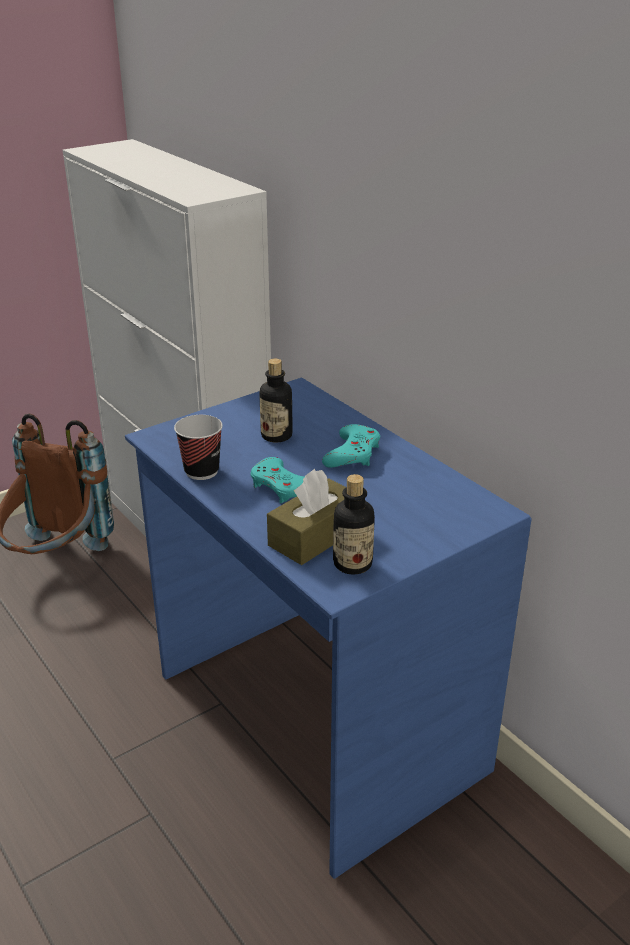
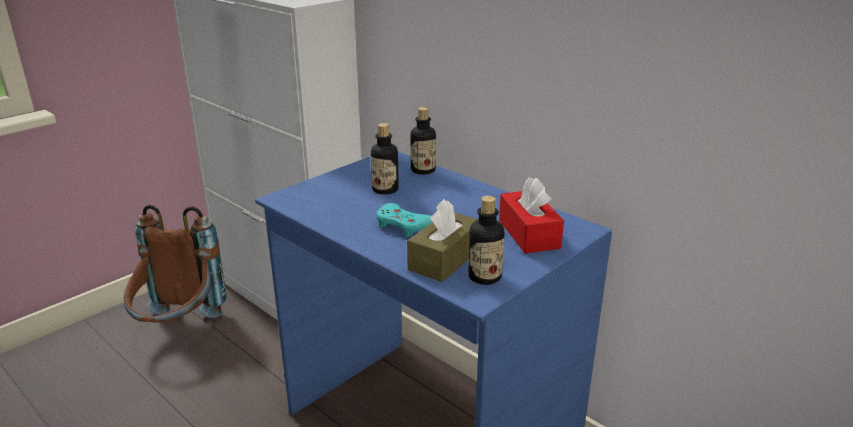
camera: 10 degrees left, 5 degrees down
cup [174,415,223,480] -> none
turquoise game controller [322,424,380,468] -> none
none -> bottle [410,107,436,175]
none -> red tissue box [499,177,564,254]

